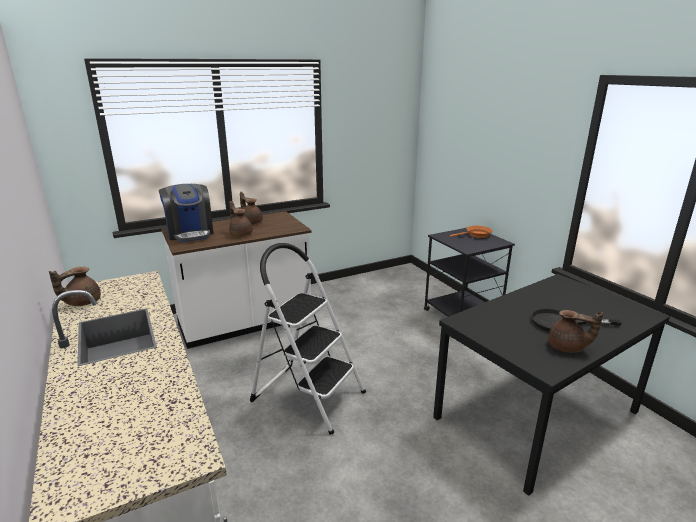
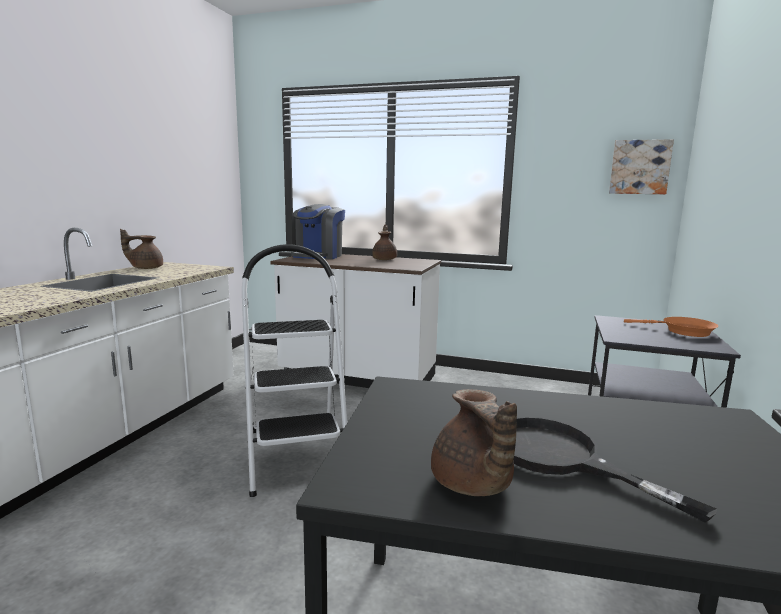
camera: 45 degrees right, 10 degrees down
brown teapot [229,201,253,237] -> none
none -> picture [609,139,674,194]

